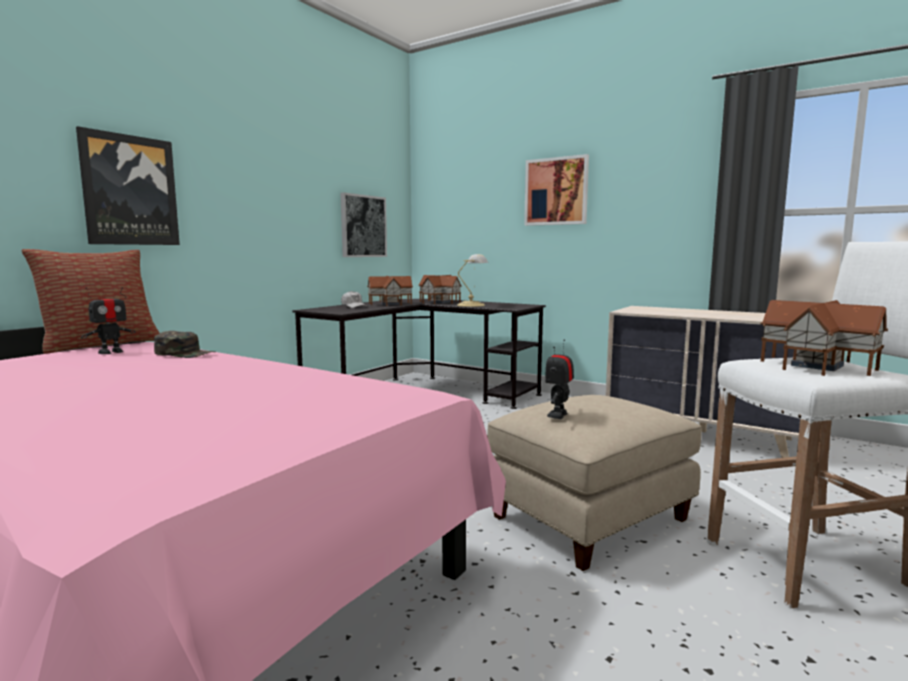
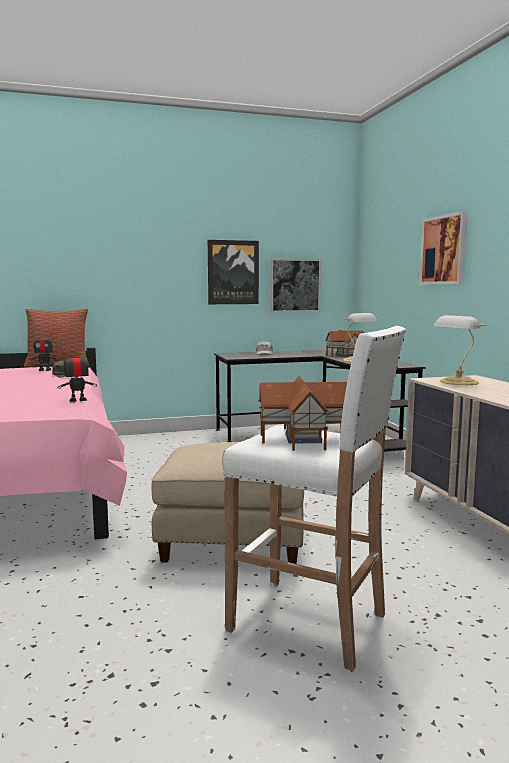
camera: 40 degrees right, 0 degrees up
picture [76,126,180,245] -> picture moved to [208,240,259,304]
toy house [367,275,413,306] -> none
toy robot [545,340,574,419] -> toy robot moved to [57,348,97,402]
none -> table lamp [433,315,487,385]

